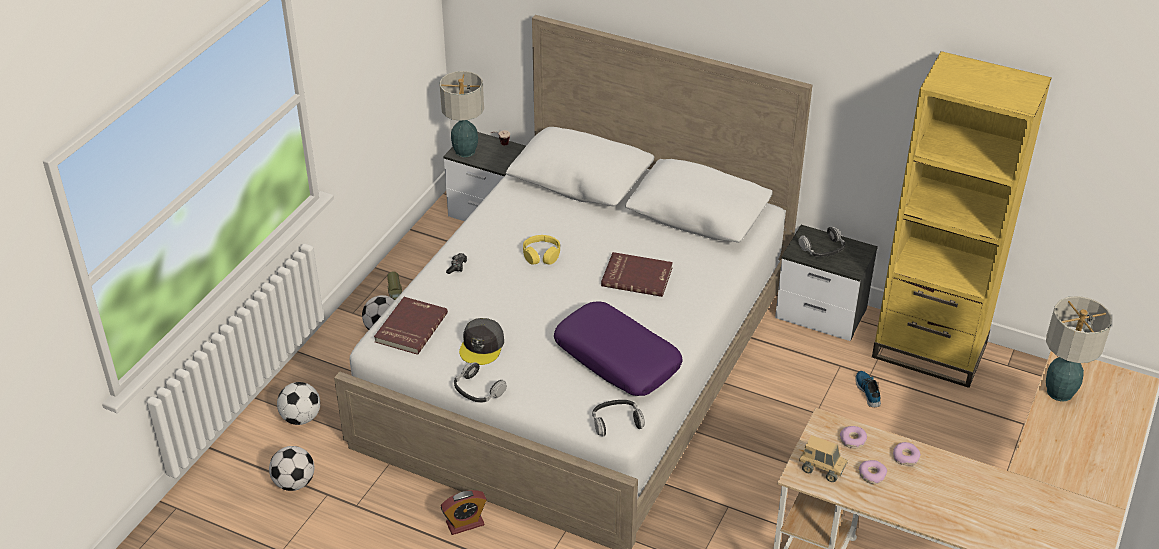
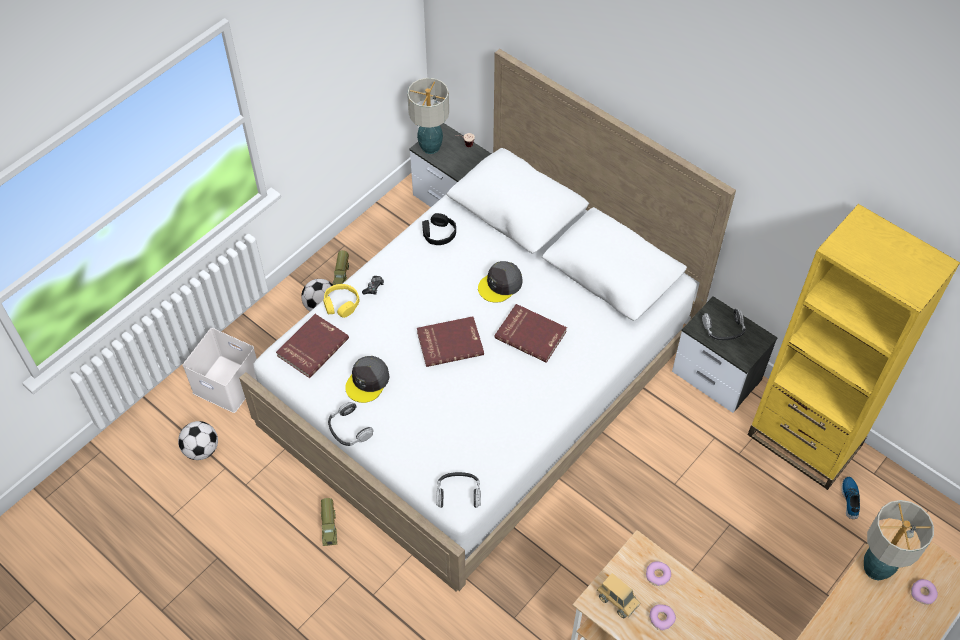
camera: 15 degrees right, 15 degrees up
football [277,382,320,425] -> white storage box [183,328,257,413]
alarm clock [441,490,487,535] -> toy truck [321,498,337,546]
yellow headphones [523,235,560,265] -> yellow headphones moved to [323,284,359,318]
purple pillow [554,301,683,396] -> none
shoe [855,371,881,407] -> shoe moved to [841,477,860,519]
donut [893,442,921,465] -> donut moved to [911,579,938,605]
none -> red book [417,316,484,367]
none -> black headphones [422,213,456,245]
none -> grey cap [478,261,523,303]

